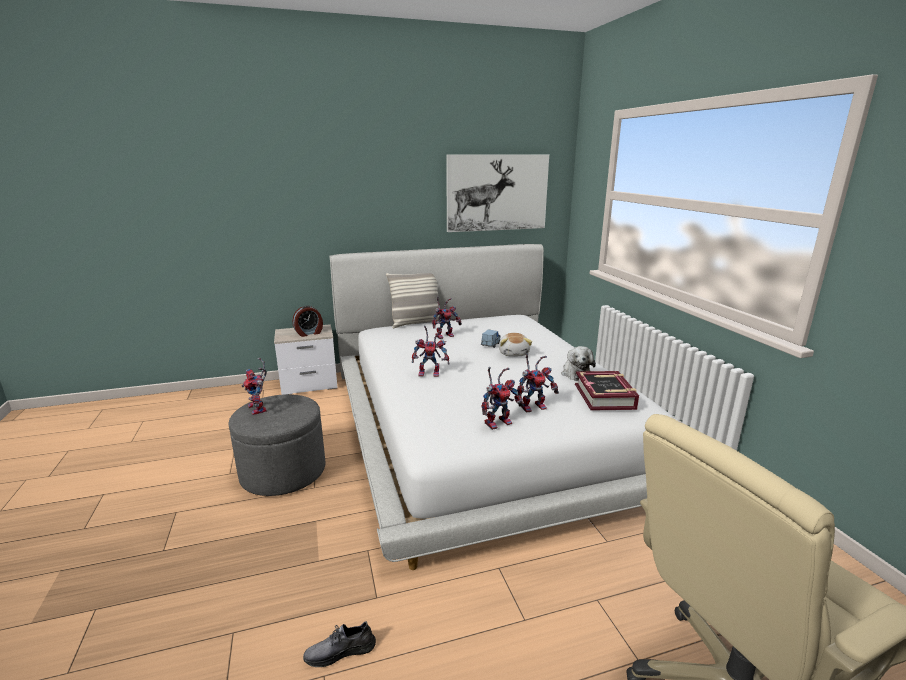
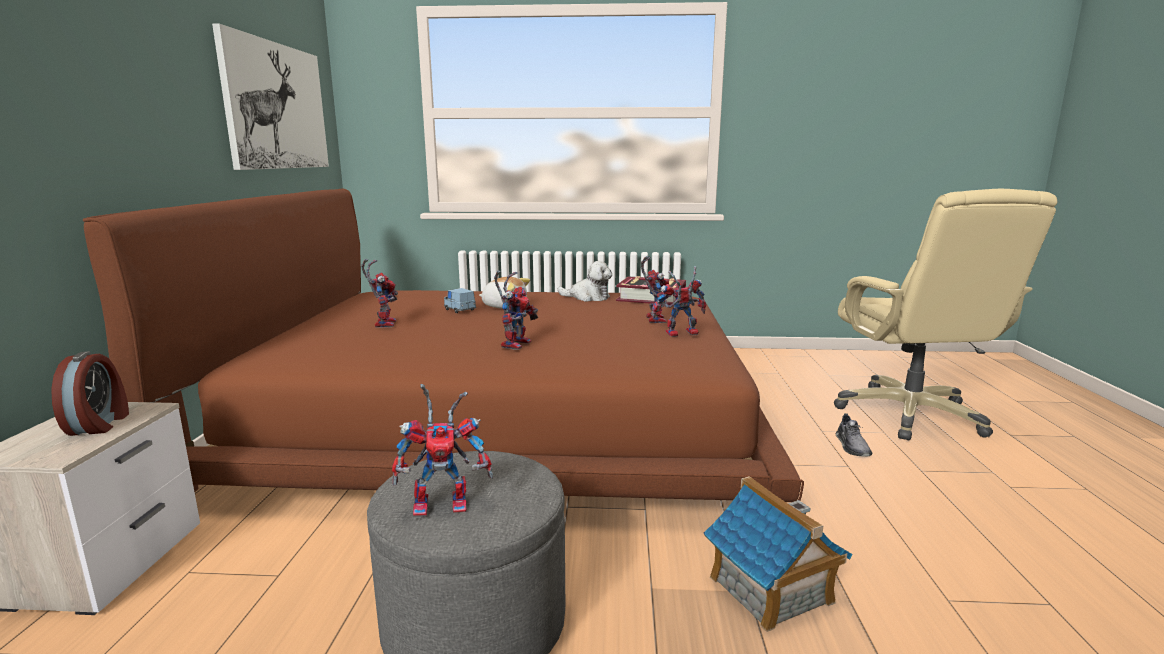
camera: 70 degrees left, 5 degrees down
grey shoe [303,621,376,667] -> grey shoe moved to [836,413,872,457]
white bed [329,244,678,570] -> brown bed [83,189,804,502]
pillow [386,273,441,328] -> none
toy robot [482,367,524,430] -> toy robot turned 90 degrees counterclockwise [651,266,706,337]
none -> toy house [704,476,853,632]

